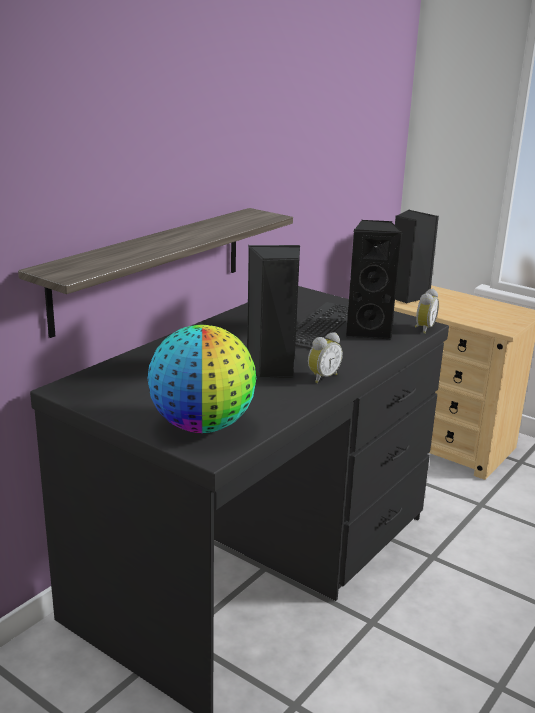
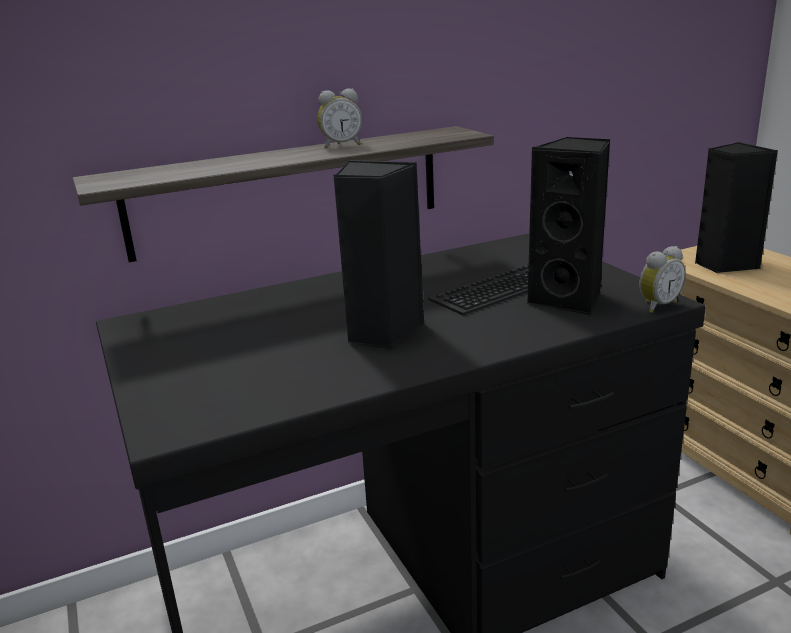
camera: 30 degrees right, 0 degrees up
globe [148,325,256,433] -> none
alarm clock [308,332,343,383] -> alarm clock moved to [317,88,362,149]

